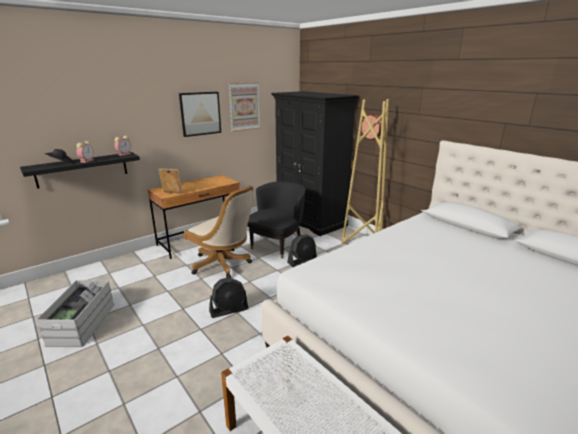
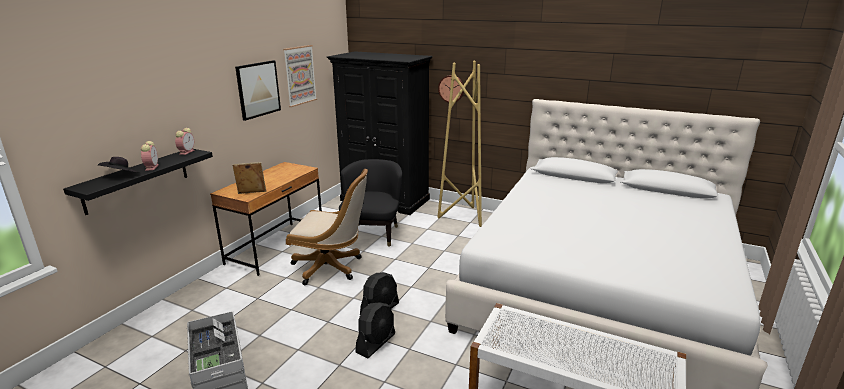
camera: 25 degrees left, 0 degrees up
black fan [287,234,317,267] -> black fan moved to [355,302,395,358]

